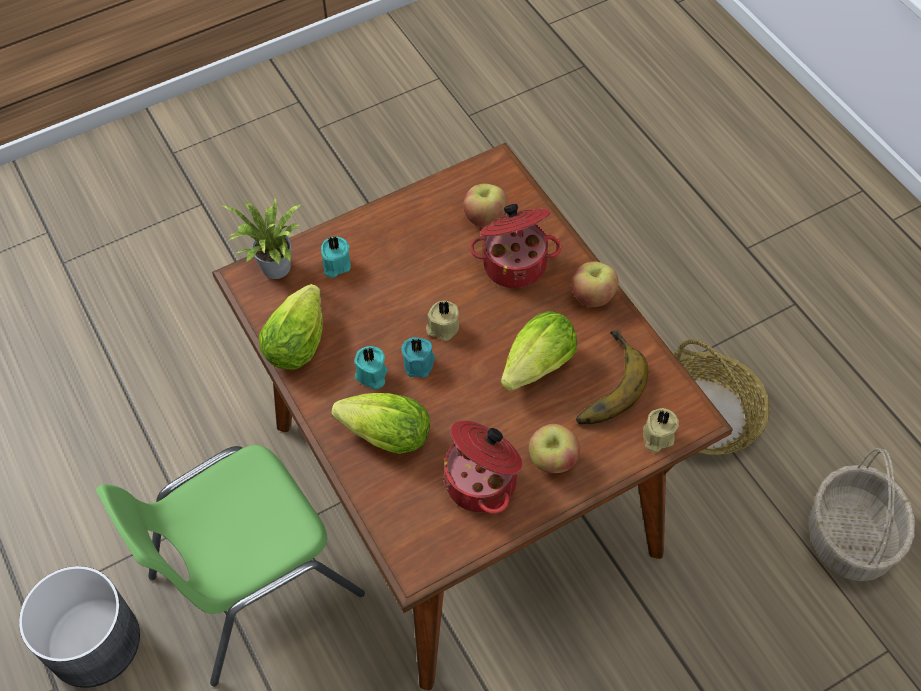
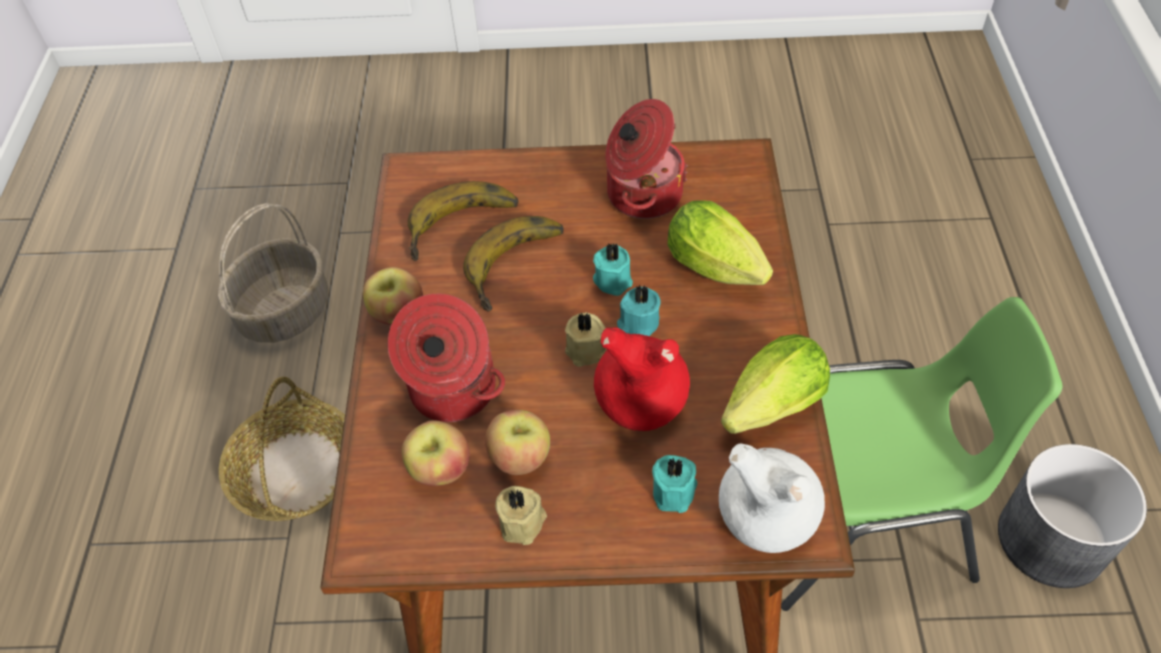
camera: 150 degrees left, 5 degrees down
potted plant [220,196,301,279] -> white vase [719,443,825,553]
turquoise candle [354,346,388,390] -> turquoise candle moved to [593,243,633,296]
lettuce [501,311,577,391] -> banana [463,216,564,311]
apple [529,424,580,473] -> apple moved to [485,410,550,475]
beige candle [643,408,679,453] -> beige candle moved to [495,486,547,545]
none -> red vase [594,327,690,431]

